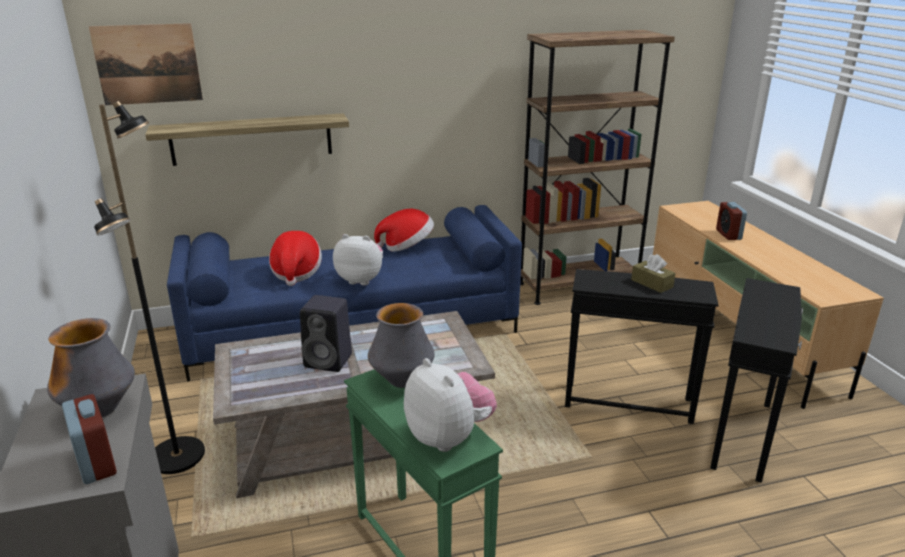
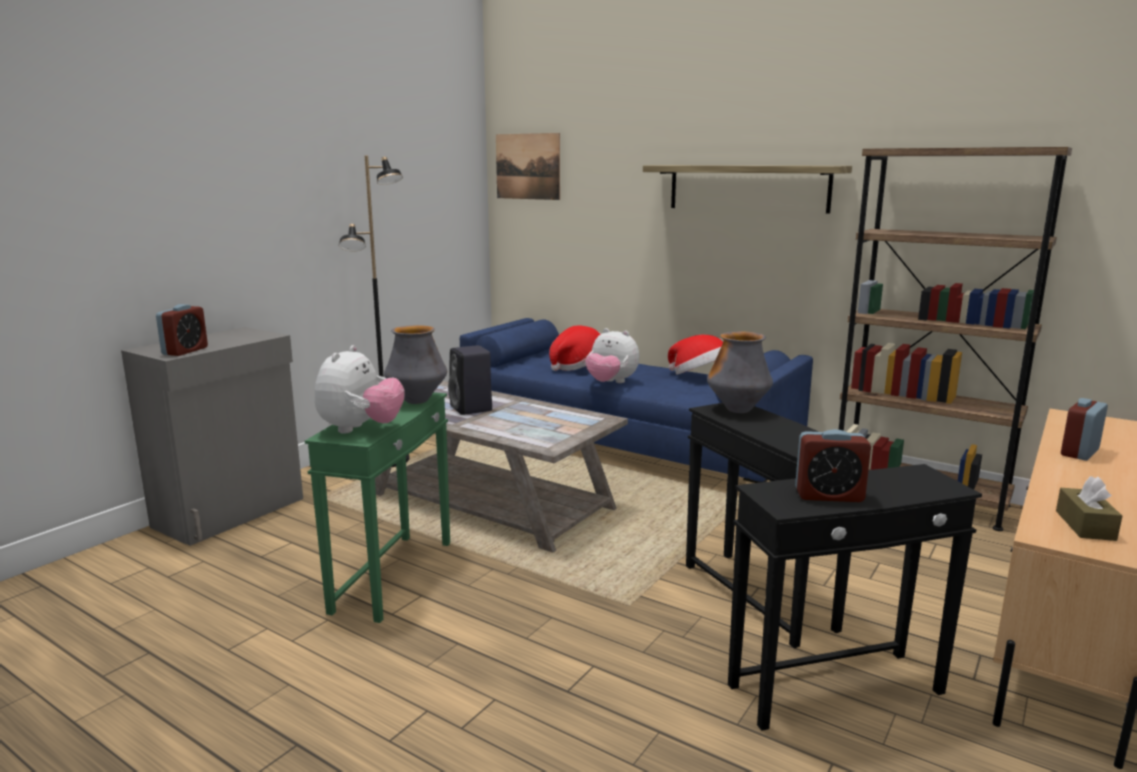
camera: 50 degrees right, 10 degrees down
vase [47,318,135,417] -> vase moved to [707,331,773,413]
shelf [145,113,349,166] -> shelf moved to [643,165,852,214]
plush toy [333,234,383,285] -> plush toy turned 150 degrees clockwise [585,328,639,383]
brown tissue box [631,254,676,293] -> brown tissue box moved to [1056,476,1122,541]
none -> alarm clock [795,429,871,502]

